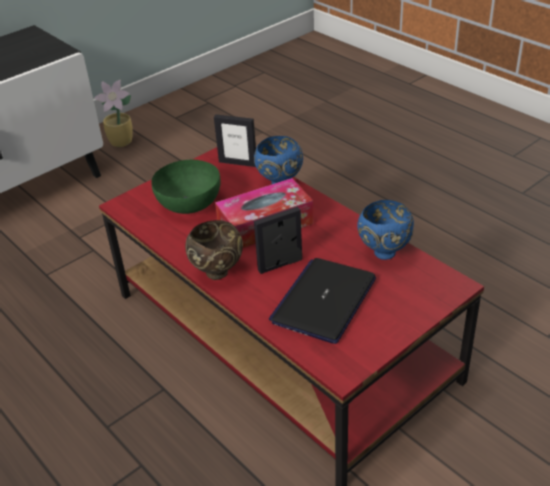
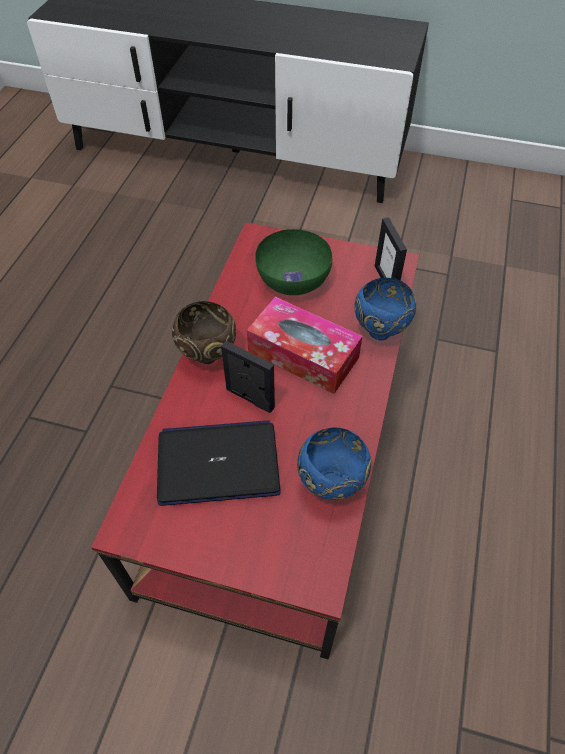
camera: 55 degrees right, 15 degrees up
potted plant [94,79,133,147] -> none

